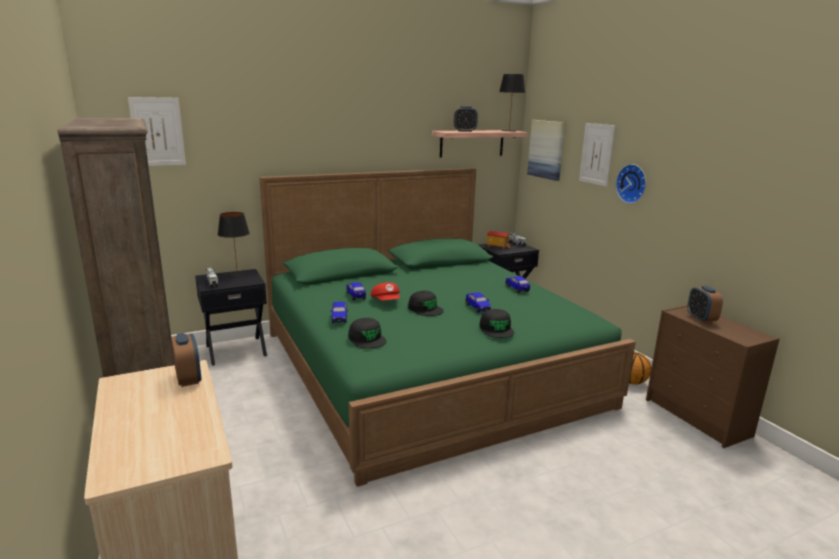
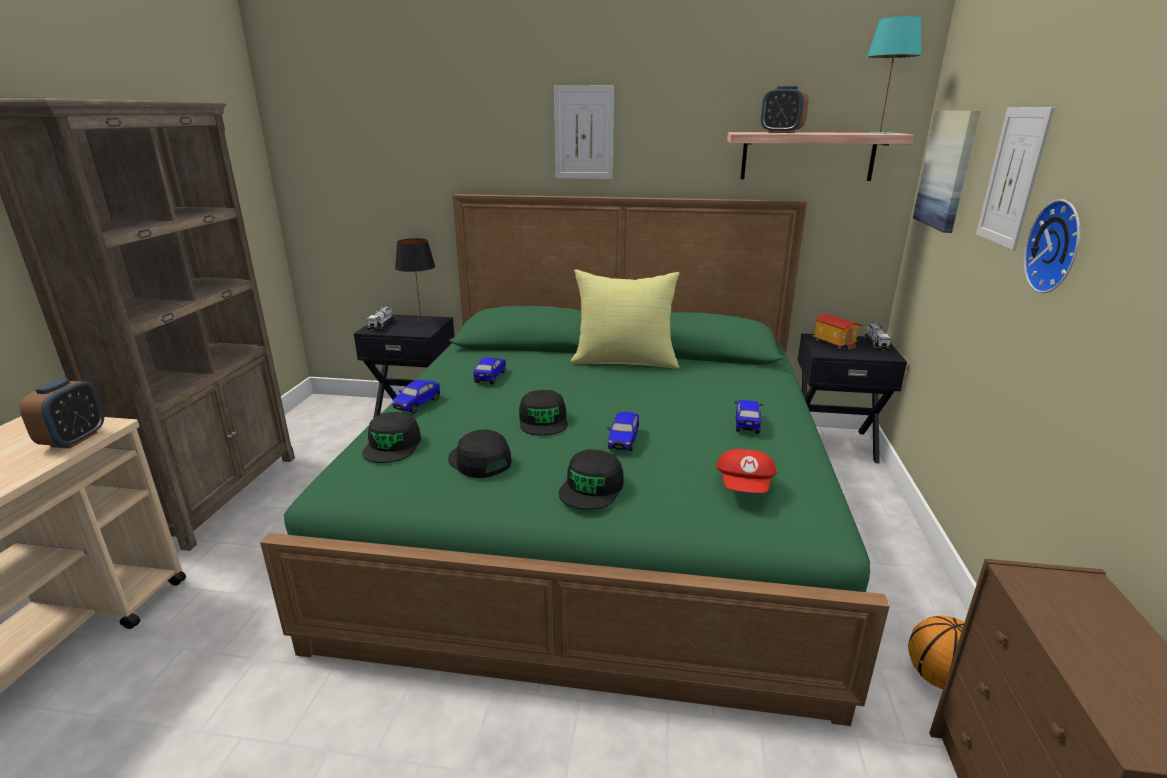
camera: 35 degrees right, 5 degrees up
picture [128,97,186,166] -> picture moved to [554,85,614,179]
red cap [371,282,400,300] -> red cap moved to [716,449,777,493]
black table lamp [499,74,525,132] -> turquoise table lamp [865,16,922,134]
alarm clock [687,286,723,323] -> none
none -> black cap [448,429,512,478]
none -> yellow pillow [570,269,680,369]

